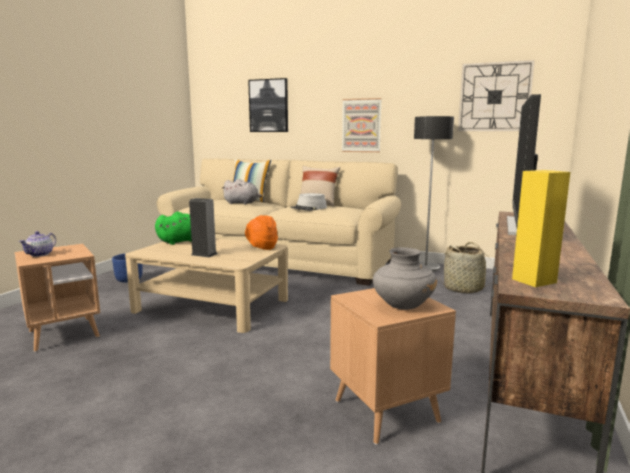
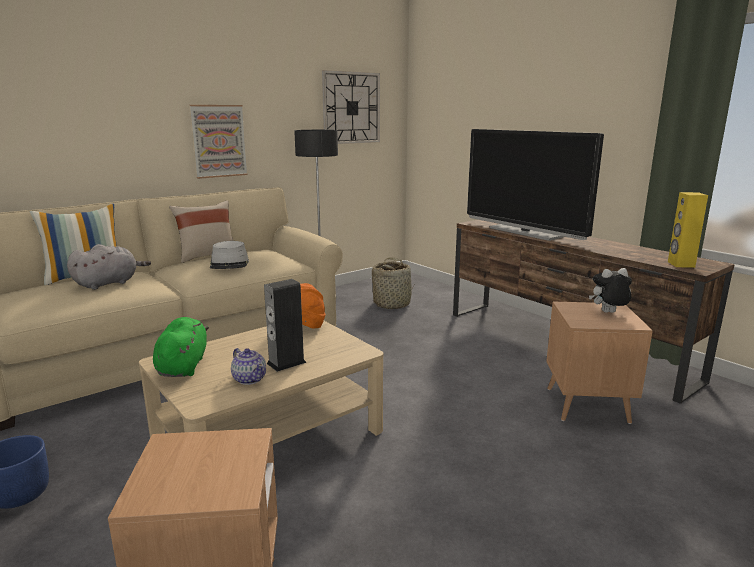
camera: 60 degrees left, 5 degrees up
teapot [19,231,56,257] -> teapot moved to [231,348,266,385]
picture [248,78,288,132] -> none
grey vase [373,247,437,310] -> plush toy [589,268,632,313]

